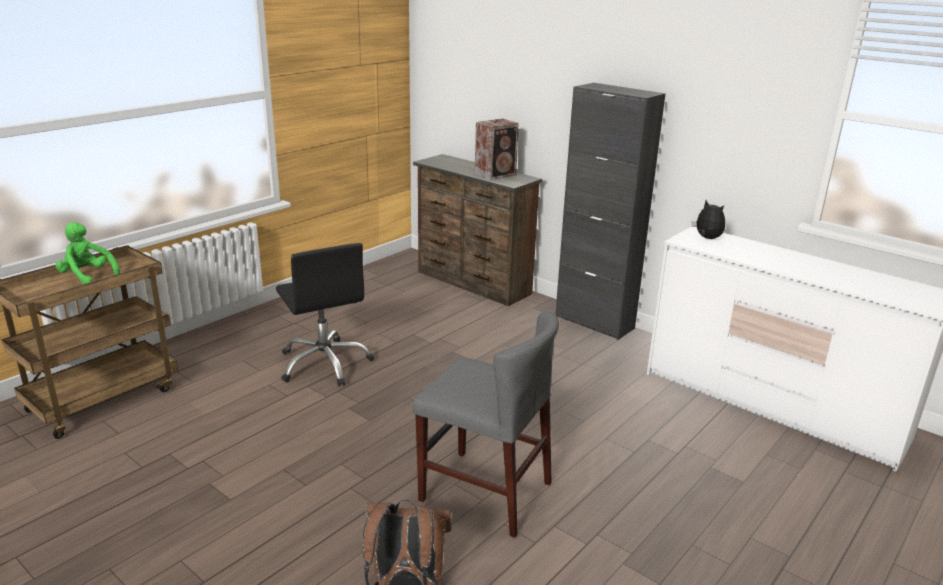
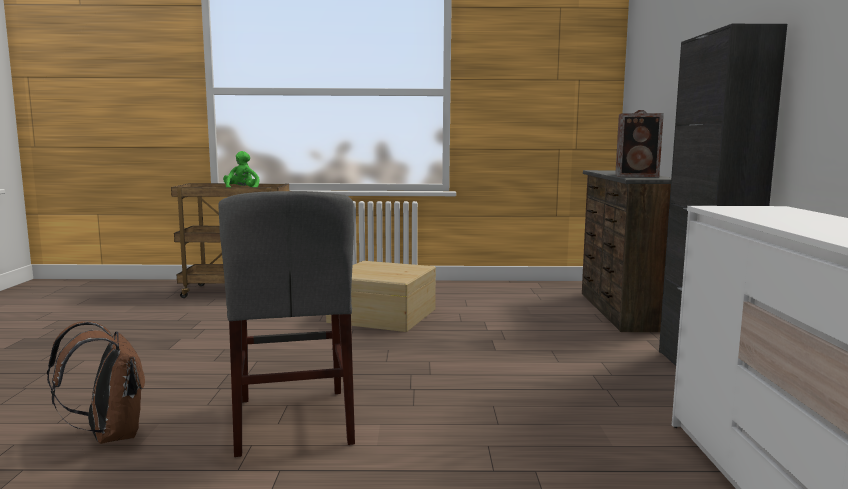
camera: 50 degrees right, 15 degrees down
black office chair [276,243,374,387] -> beige storage box [326,261,436,332]
plush toy [691,200,725,239] -> none

